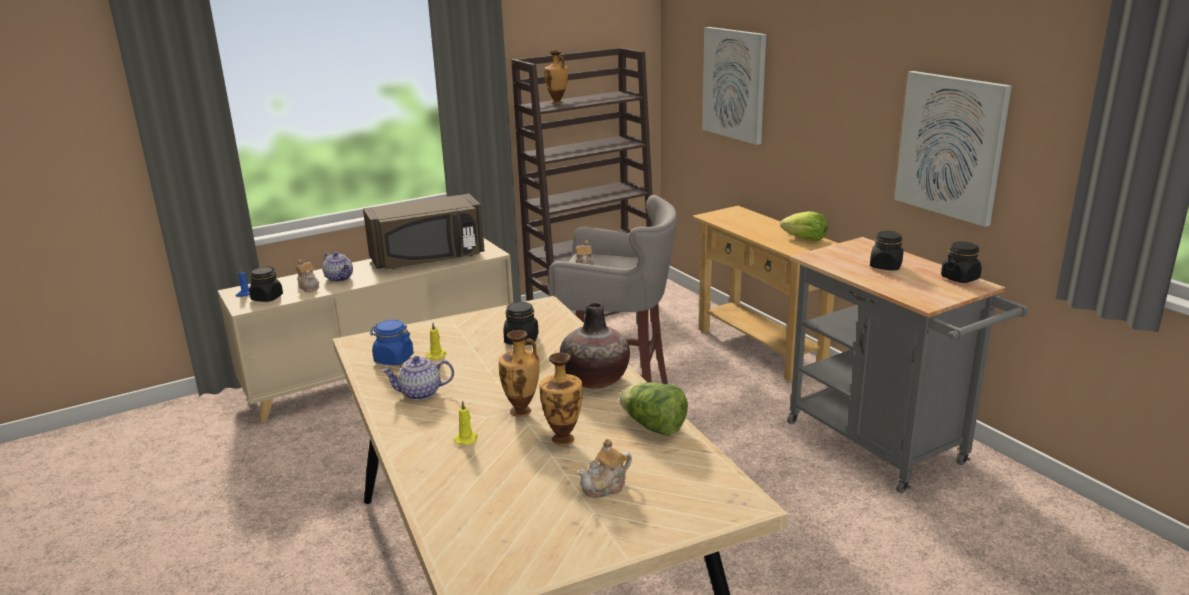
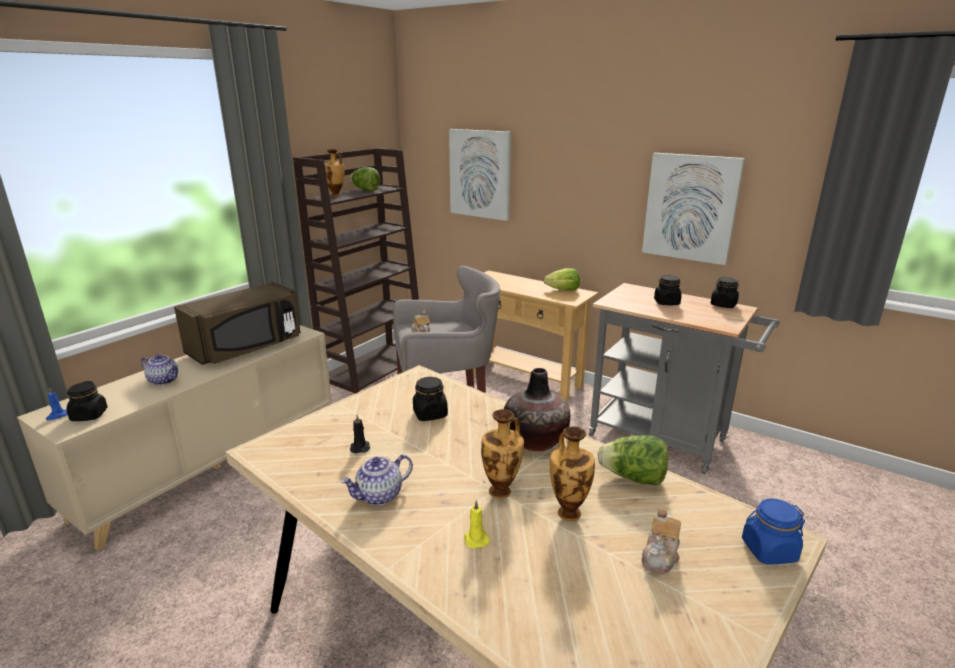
camera: 25 degrees left, 0 degrees up
teapot [296,260,319,292] -> none
blue jar [370,320,414,365] -> blue jar moved to [742,498,805,565]
yellow candle [426,323,446,360] -> black candle [350,414,370,453]
none -> lettuce [350,167,380,191]

